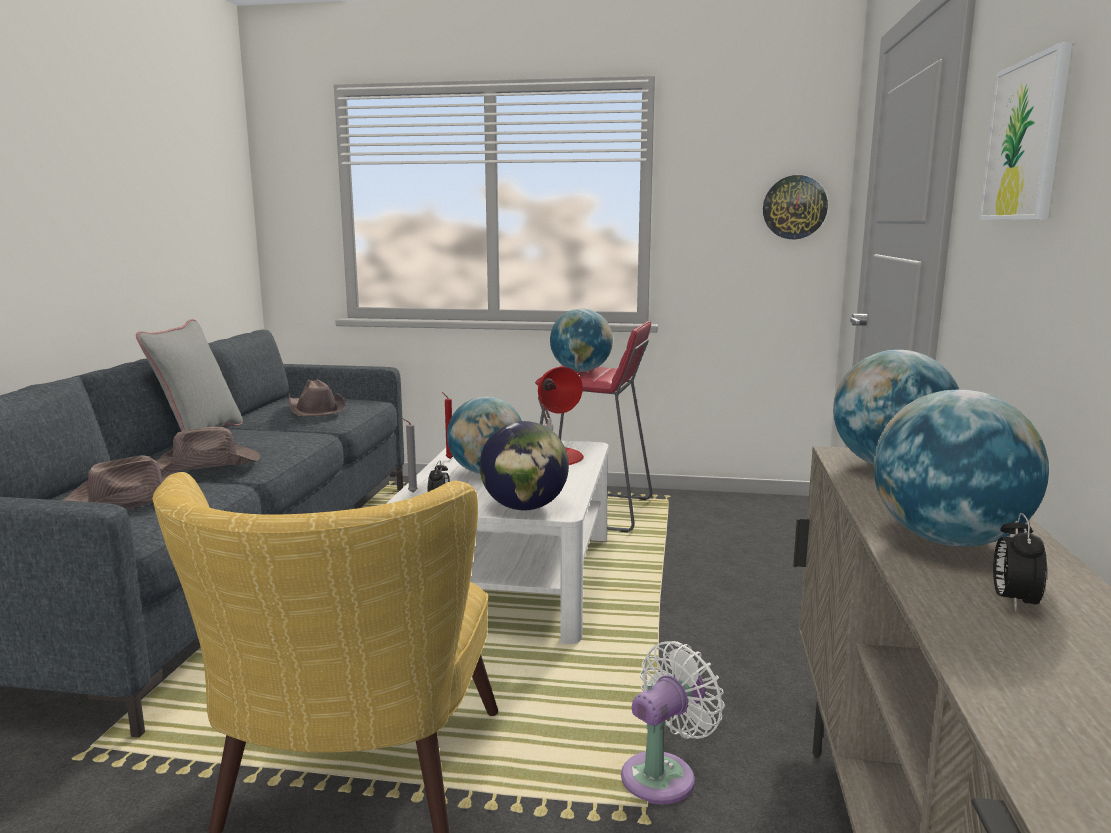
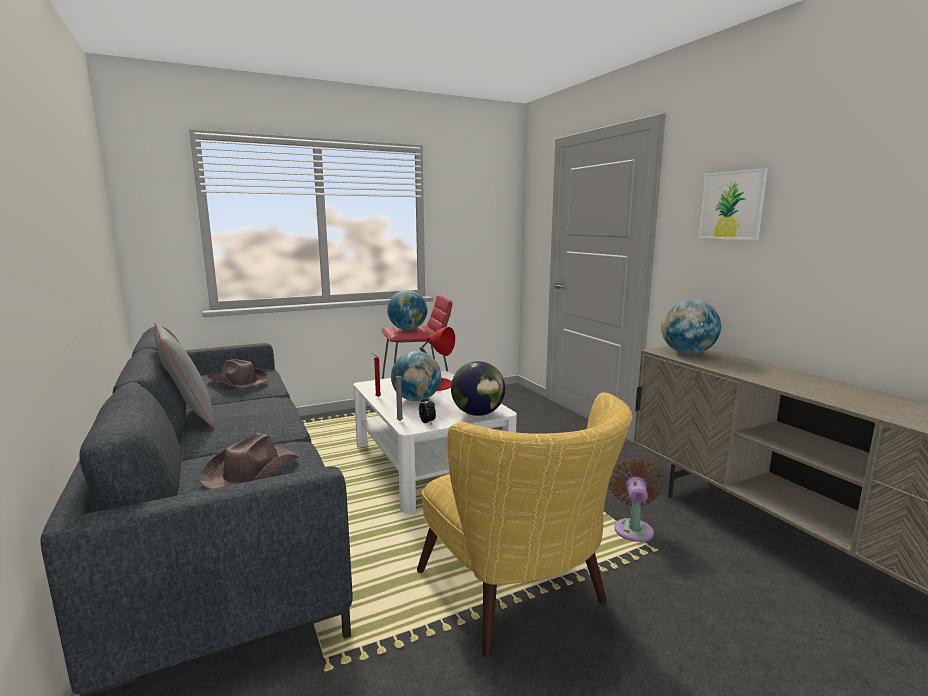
camera: 35 degrees left, 0 degrees up
brown hat [157,427,260,472] -> none
white fan [621,641,725,805] -> brown fan [609,458,663,542]
wall clock [763,175,828,239] -> none
globe [873,389,1049,547] -> none
alarm clock [993,513,1047,612] -> none

